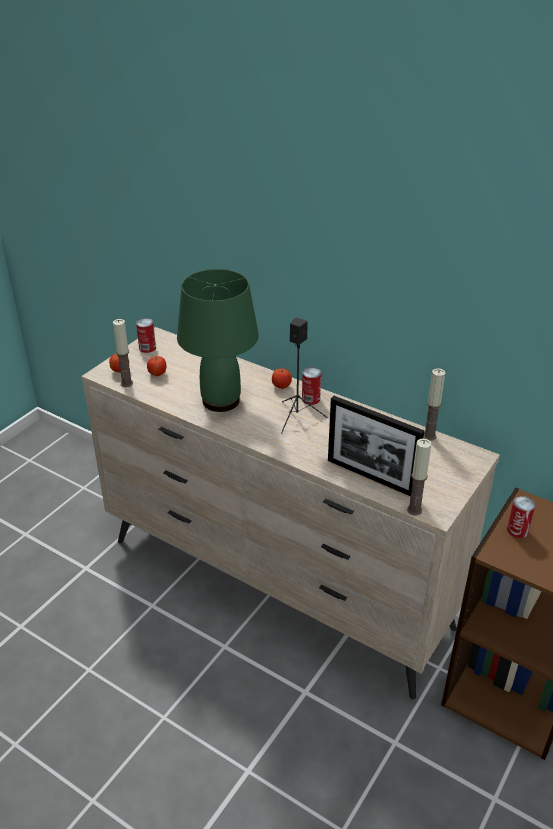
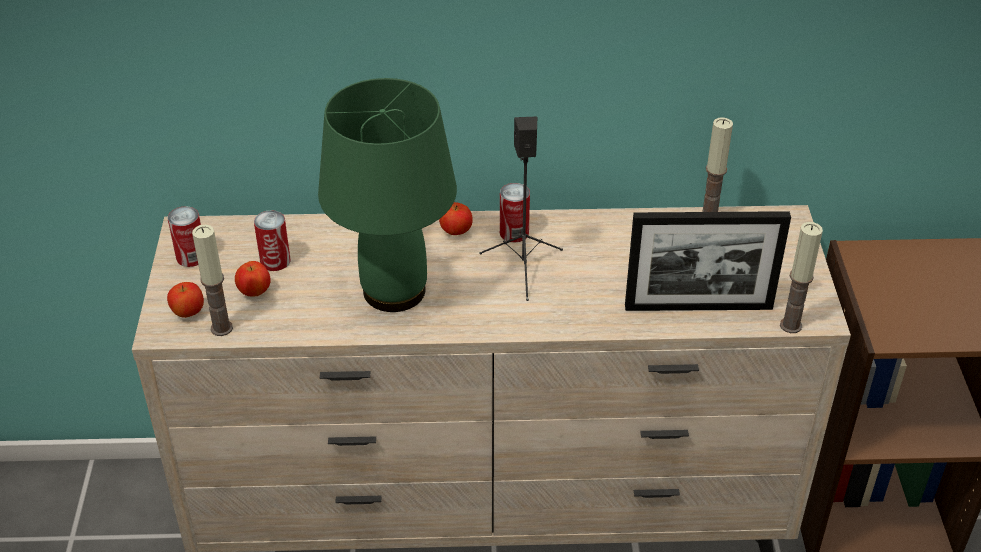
camera: 35 degrees left, 5 degrees up
can [507,496,535,538] -> can moved to [254,210,290,271]

